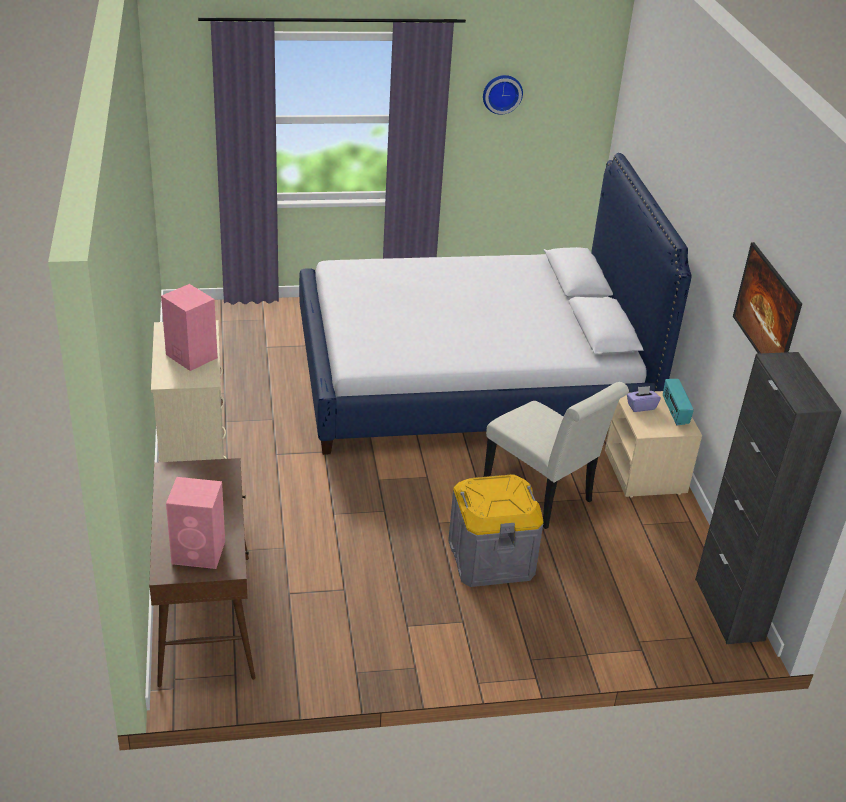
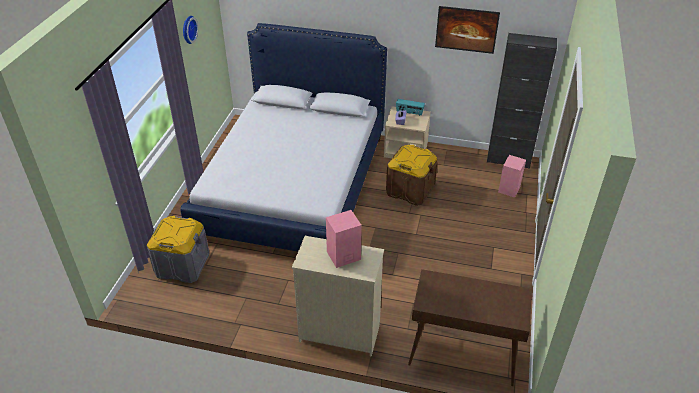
camera: 65 degrees left, 5 degrees up
pink speaker [166,477,225,569] -> pink speaker moved to [498,155,526,198]
grey storage box [448,474,544,587] -> grey storage box moved to [147,216,210,283]
white chair [484,382,629,529] -> brown storage box [386,145,438,206]

